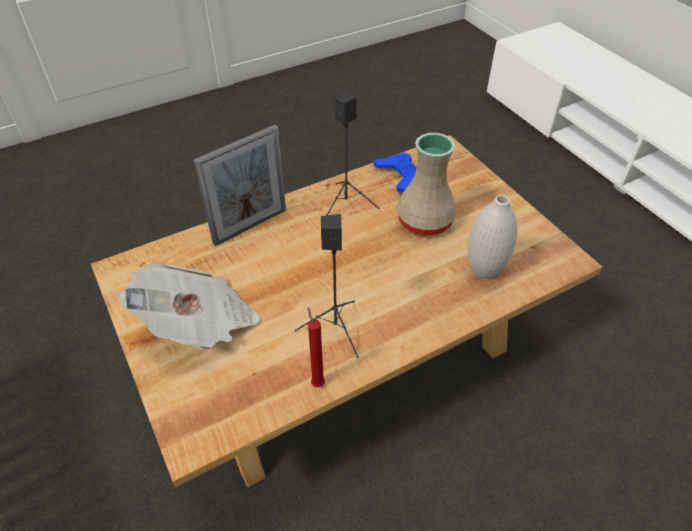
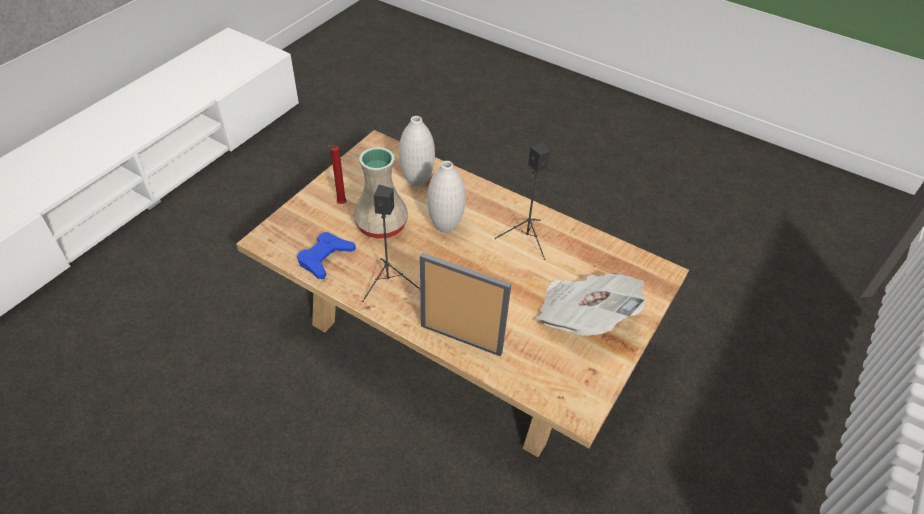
camera: 120 degrees left, 0 degrees up
red candle [307,307,325,387] -> red candle moved to [329,145,346,204]
none -> white vase [427,161,465,233]

